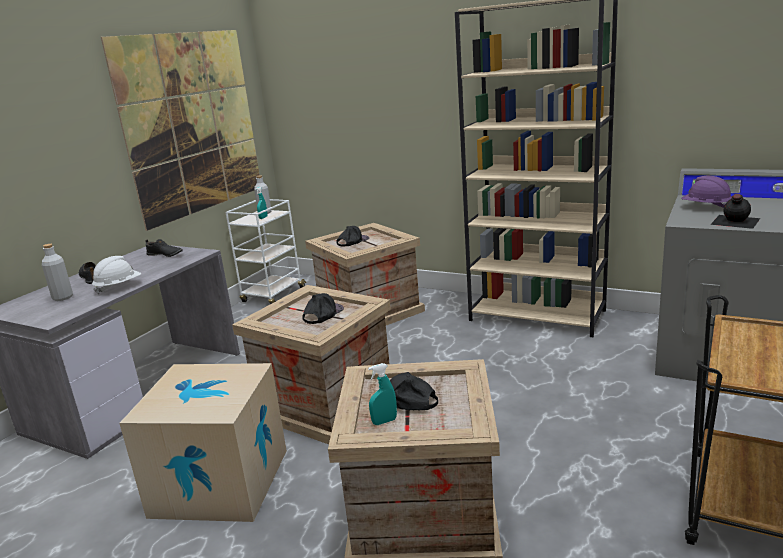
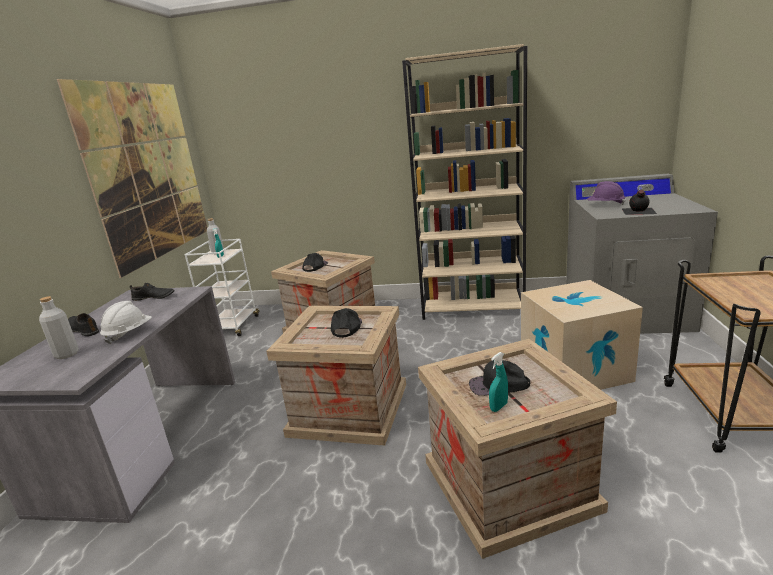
camera: 20 degrees left, 0 degrees up
cardboard box [120,363,287,522] -> cardboard box moved to [521,280,643,390]

